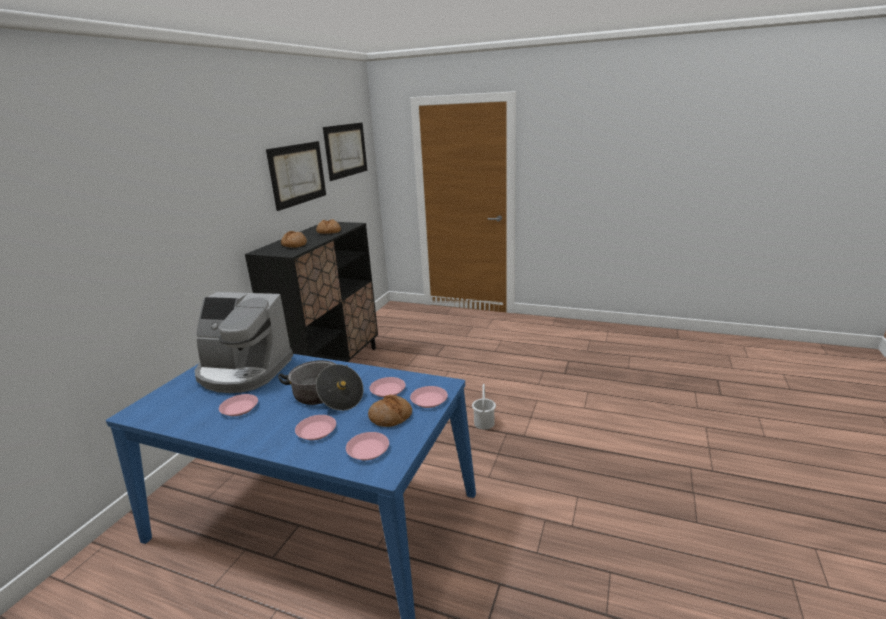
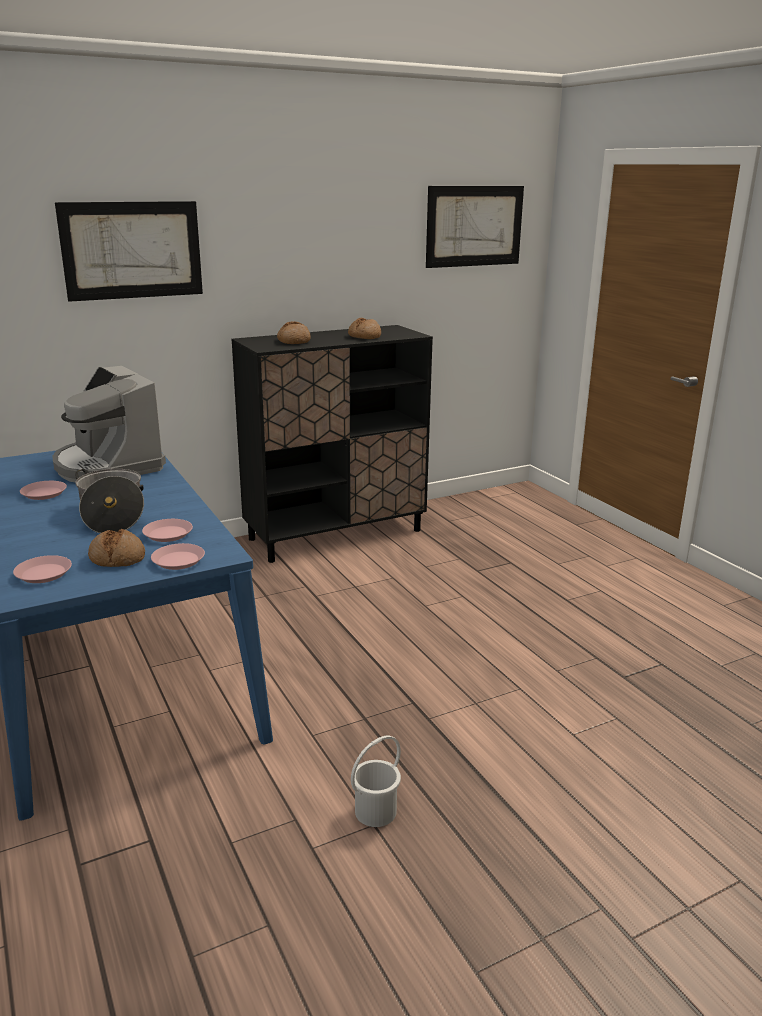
camera: 40 degrees right, 0 degrees up
picture [266,141,326,211] -> picture moved to [55,201,203,302]
pink plate [295,415,336,440] -> none
white bucket [472,384,496,430] -> white bucket moved to [351,736,401,827]

